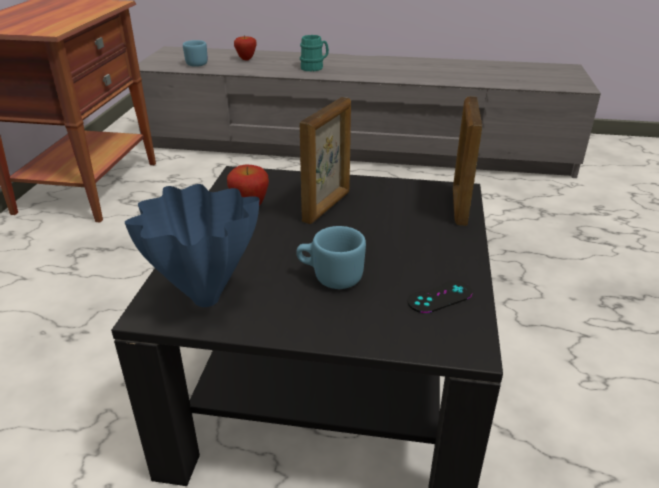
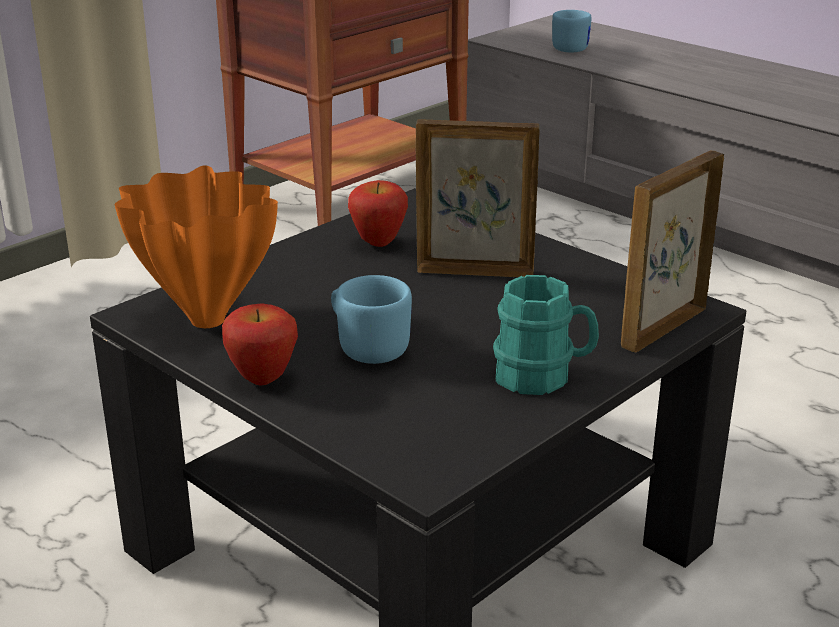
camera: 35 degrees right, 5 degrees down
blue vase [125,184,260,307] -> orange vase [114,165,278,328]
apple [234,36,257,60] -> apple moved to [222,303,298,386]
picture frame [299,97,351,224] -> picture frame turned 150 degrees counterclockwise [416,119,540,277]
turquoise mug [300,35,329,71] -> turquoise mug moved to [493,275,599,395]
black game controller [408,281,472,313] -> none

